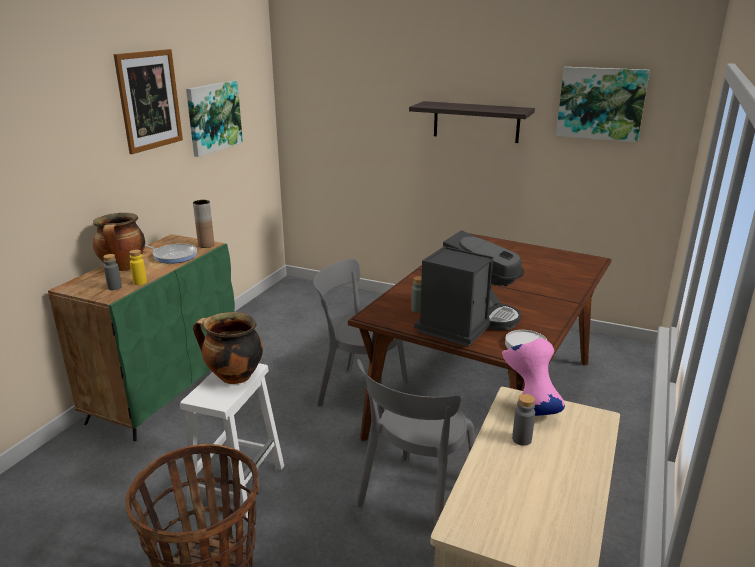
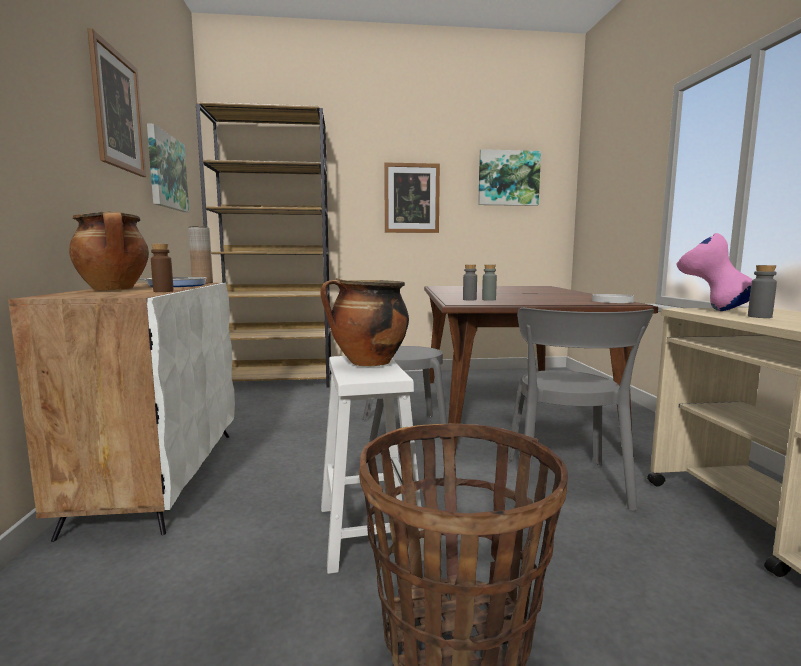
camera: 30 degrees left, 15 degrees down
green cabinet [48,234,235,441] -> white cabinet [8,283,235,542]
grey bottle [103,254,122,290] -> grey bottle moved to [463,264,477,301]
yellow bottle [129,250,147,285] -> brown bottle [151,244,174,292]
shelf [409,101,535,143] -> picture [384,162,440,233]
coffee machine [414,230,525,347] -> none
none -> brown bookcase [196,102,331,388]

